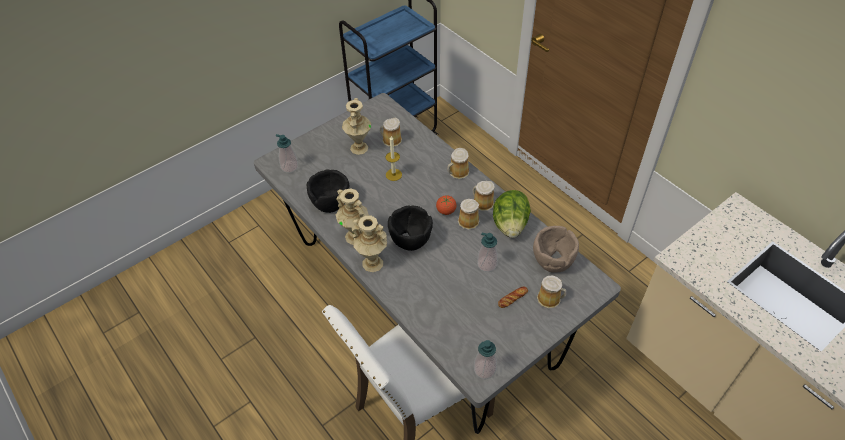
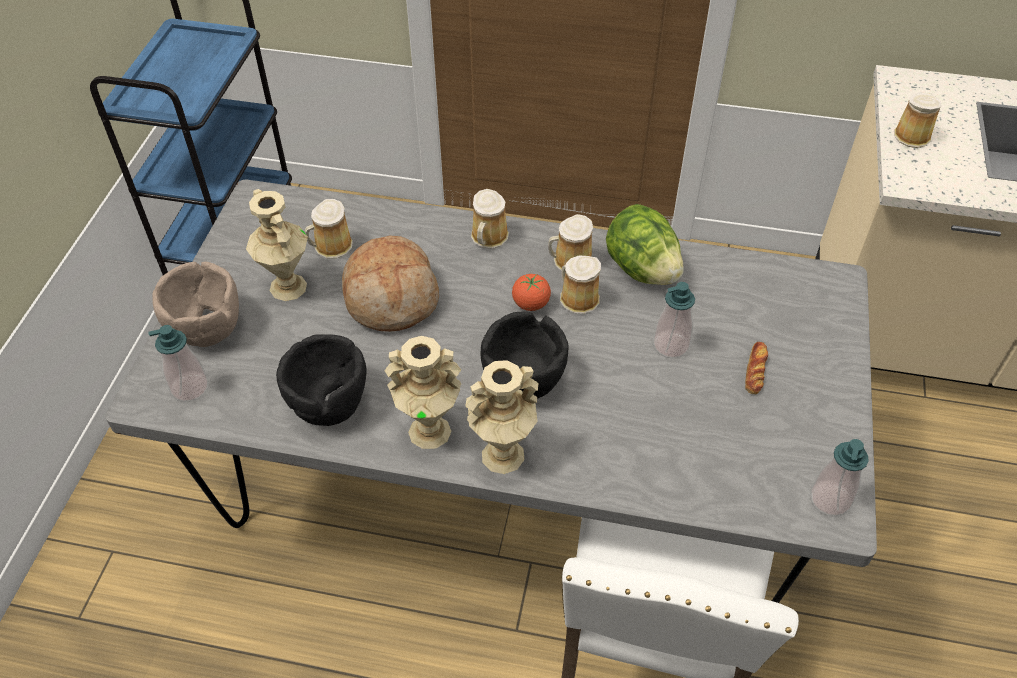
camera: 40 degrees left, 0 degrees up
candle [386,136,402,181] -> bread [342,235,439,332]
brown bowl [533,226,579,273] -> brown bowl moved to [152,262,239,347]
mug [537,275,566,308] -> mug moved to [894,92,942,148]

